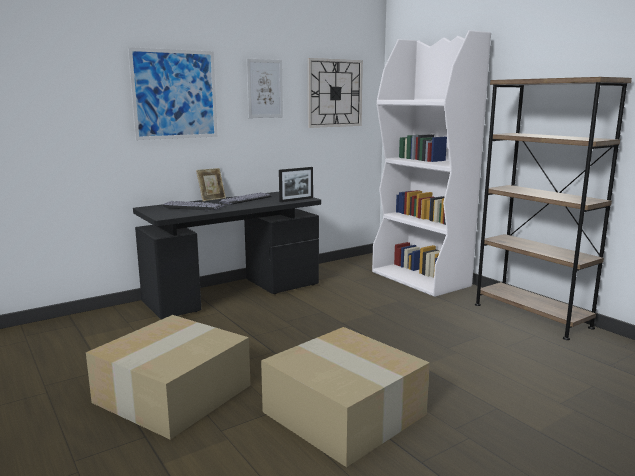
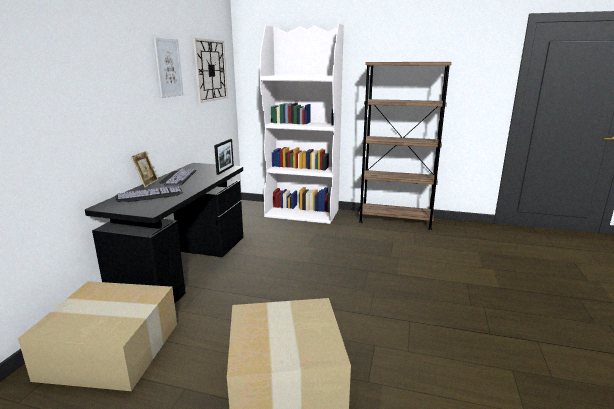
camera: 40 degrees left, 5 degrees up
picture [128,47,217,140] -> none
cardboard box [261,327,430,467] -> cardboard box moved to [18,281,177,391]

